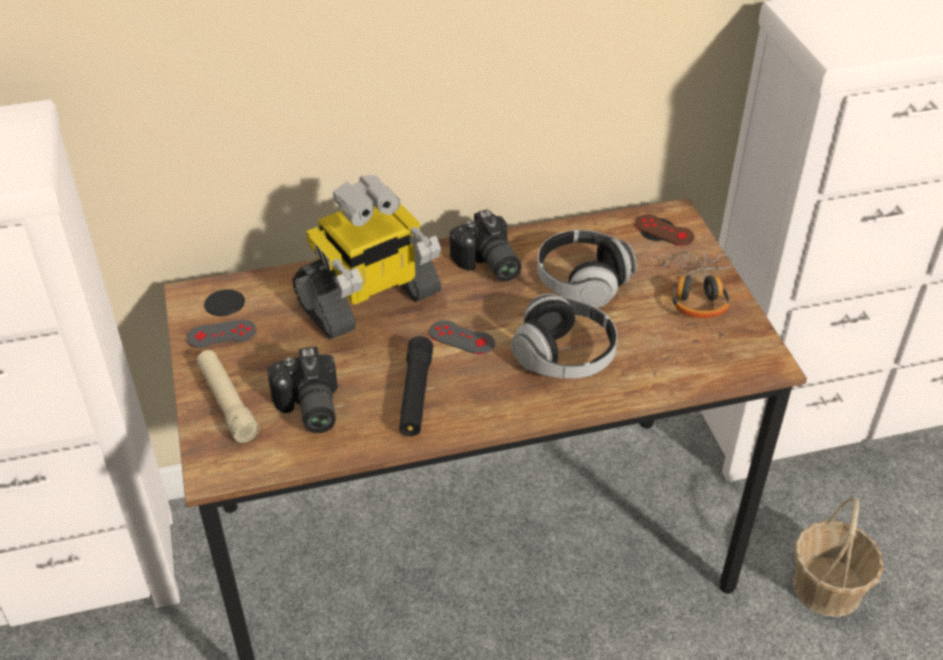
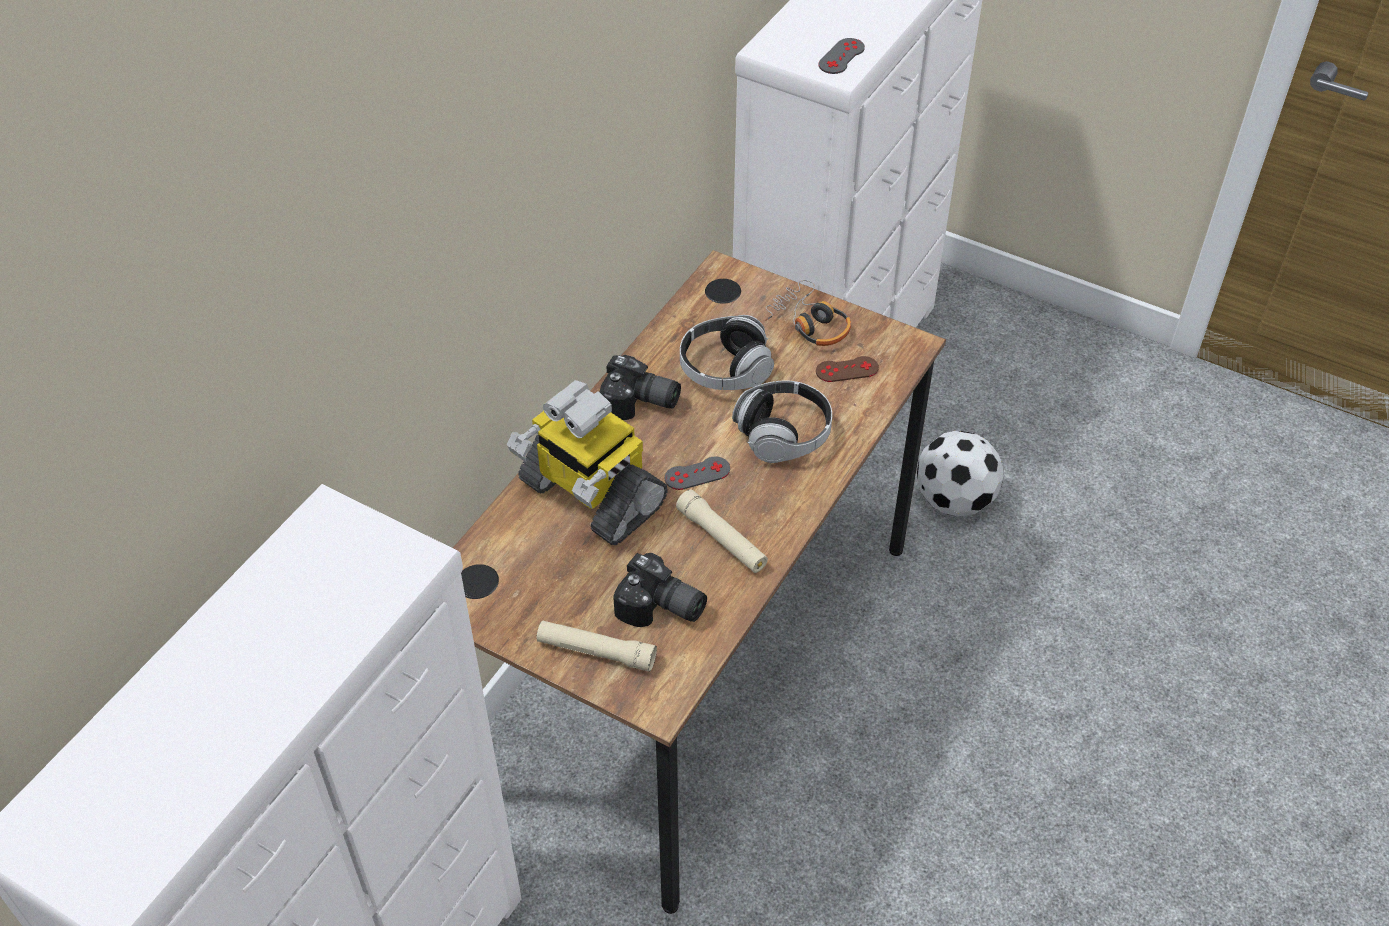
camera: 45 degrees left, 5 degrees up
grey game controller [186,320,256,348] -> grey game controller moved to [818,38,865,74]
toy robot [292,175,441,339] -> toy robot turned 120 degrees clockwise [507,380,668,545]
black flashlight [399,336,433,436] -> beige flashlight [676,489,768,573]
brown game controller [635,215,695,246] -> brown game controller moved to [816,356,879,382]
basket [793,497,884,617] -> football [917,431,1004,516]

